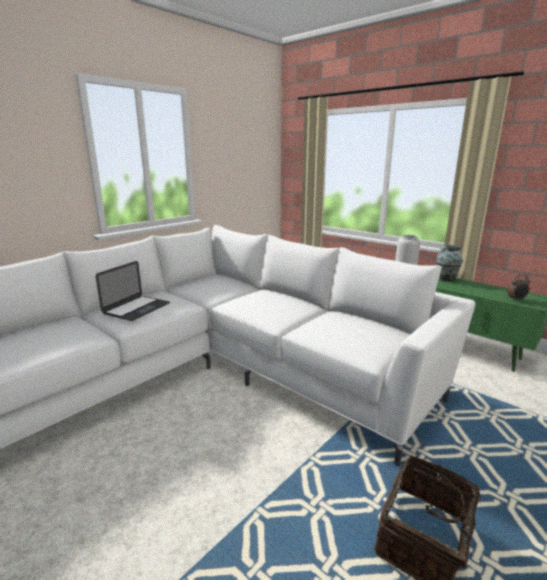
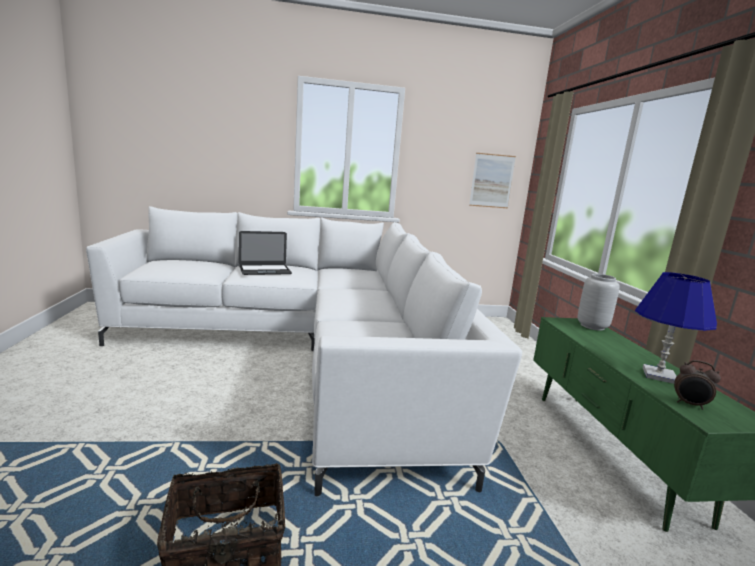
camera: 40 degrees right, 5 degrees down
vase [436,245,462,282] -> none
none -> picture [469,153,516,208]
none -> blue table lamp [635,272,717,384]

